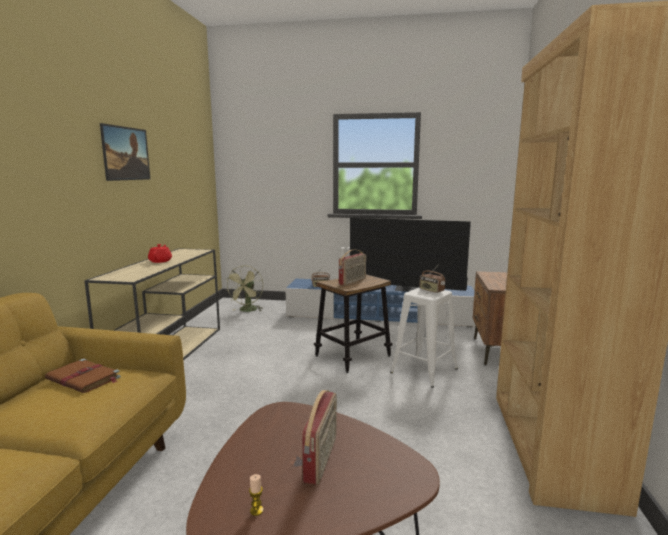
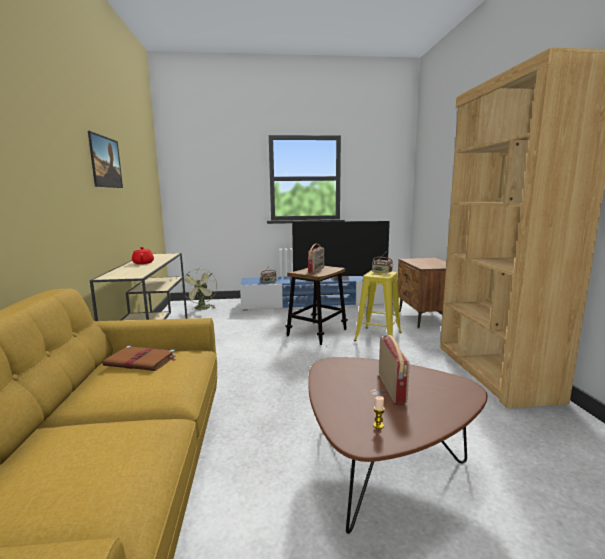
camera: 15 degrees left, 0 degrees up
white stool [390,287,458,388] -> yellow stool [354,270,402,341]

